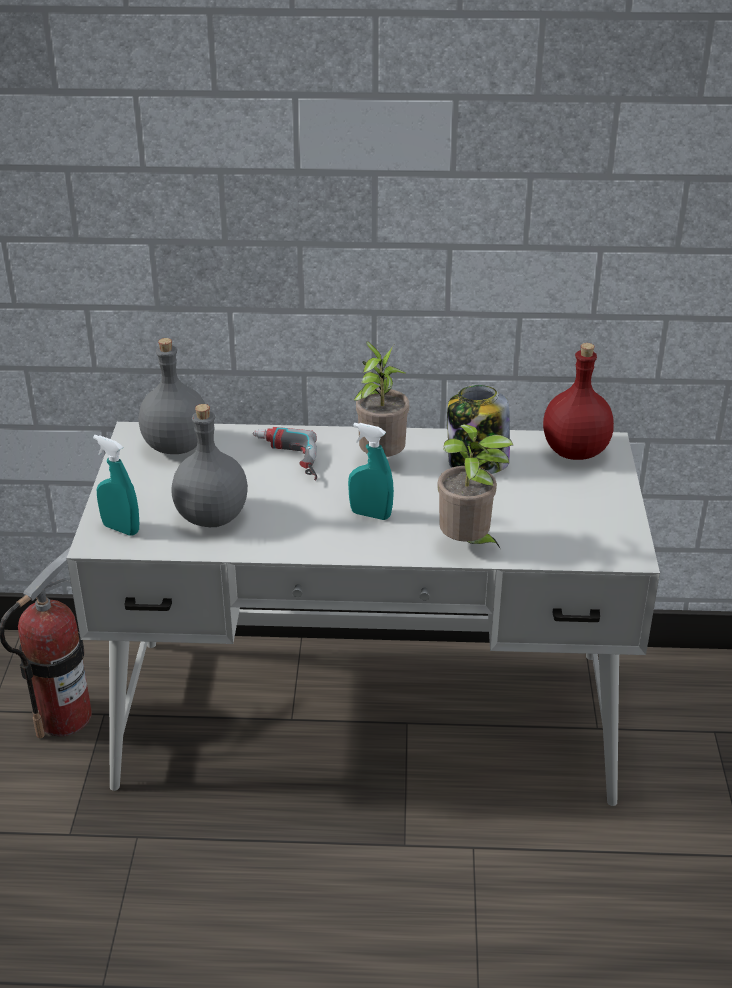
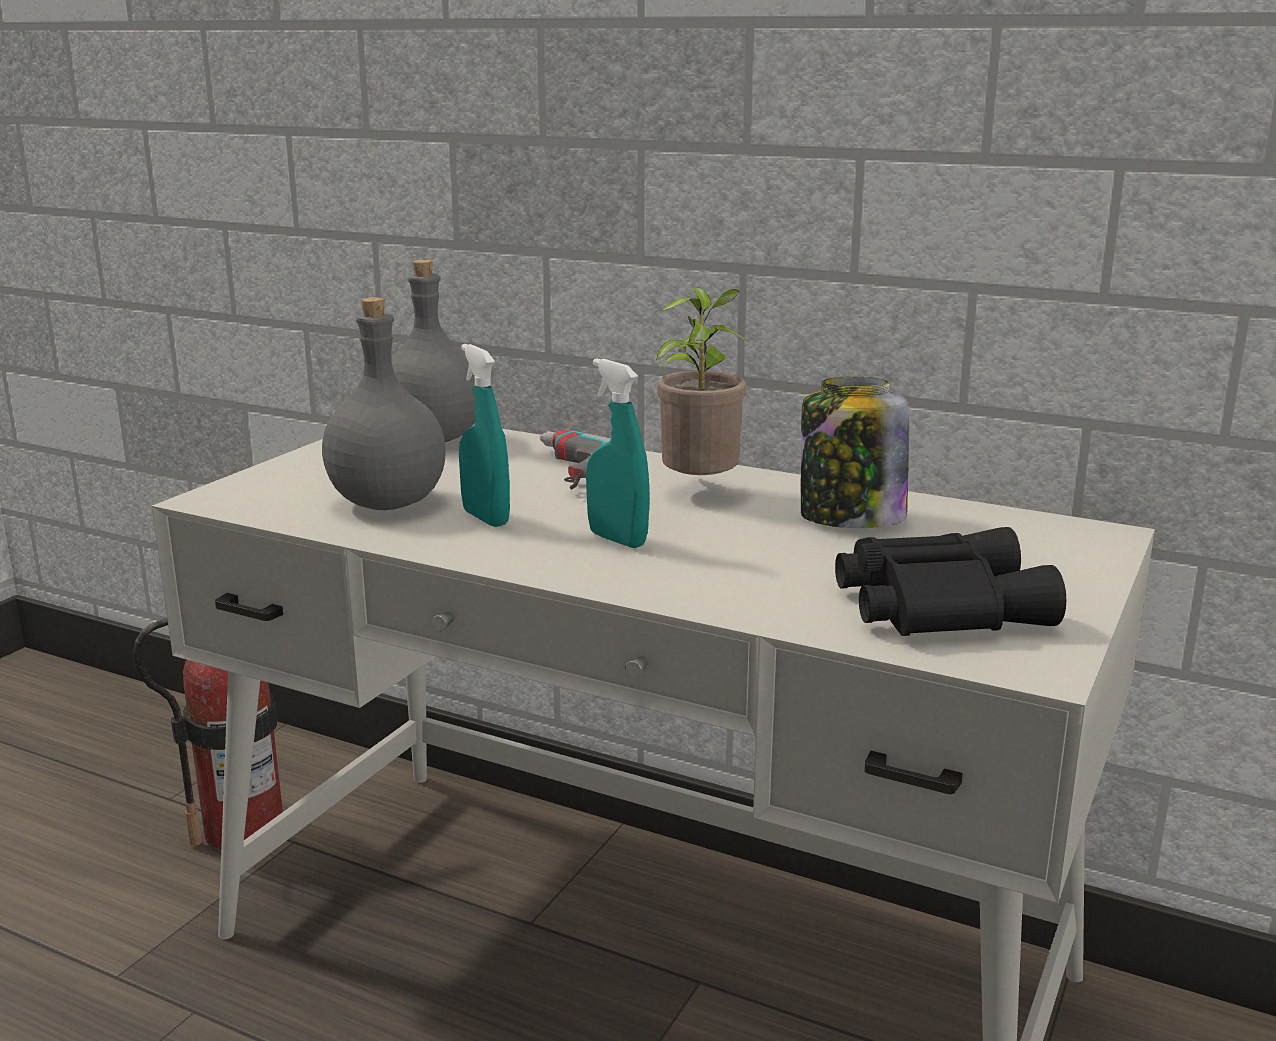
camera: 25 degrees right, 15 degrees down
turquoise spray bottle [93,435,139,536] -> turquoise spray bottle moved to [459,344,510,527]
potted plant [437,424,513,549] -> none
red bottle [543,343,614,460] -> none
none -> black binoculars [835,527,1066,636]

